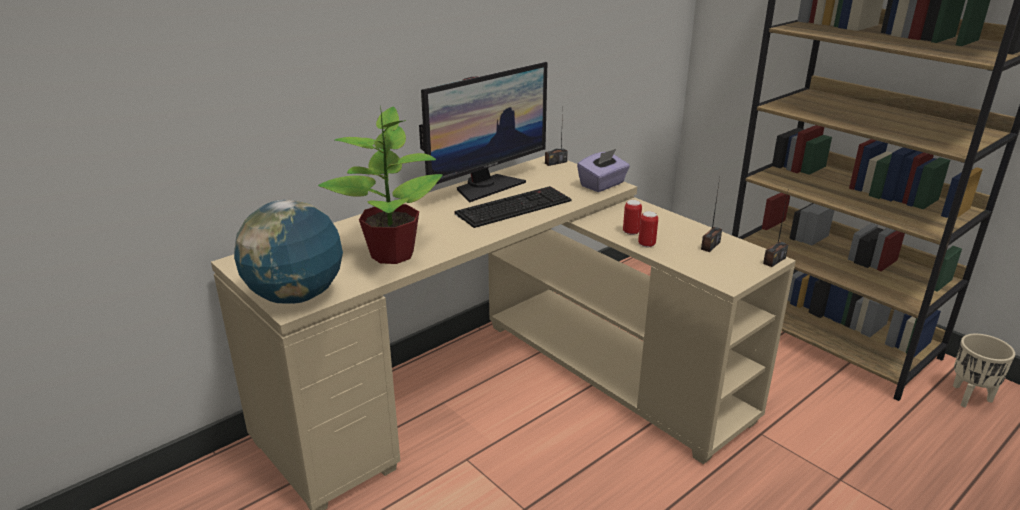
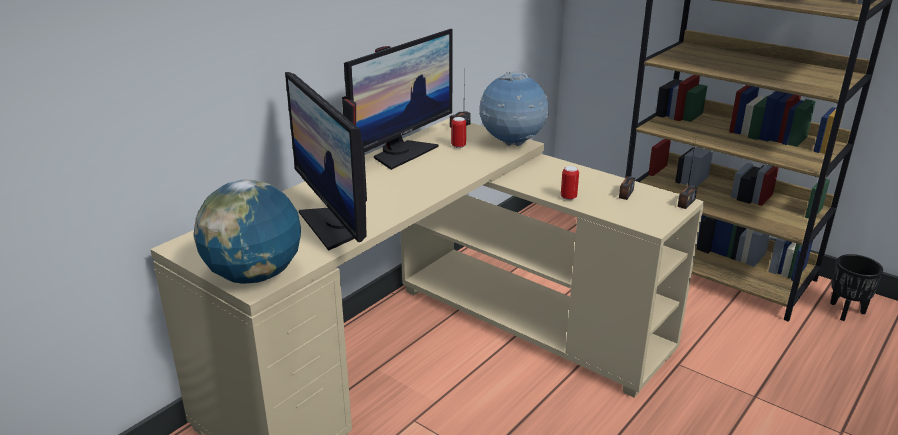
camera: 10 degrees left, 0 degrees up
potted plant [318,106,442,264] -> monitor [285,72,367,251]
keyboard [455,186,572,228] -> none
purple tissue box [577,149,630,192] -> globe [479,71,549,146]
can [623,200,642,235] -> can moved to [451,117,466,148]
beige planter [953,334,1015,407] -> black planter [830,254,883,321]

